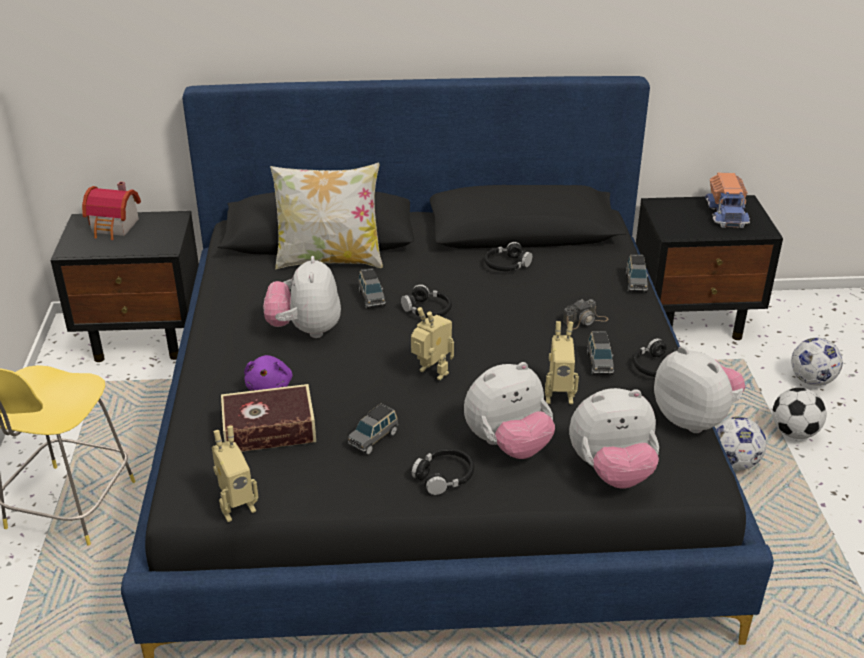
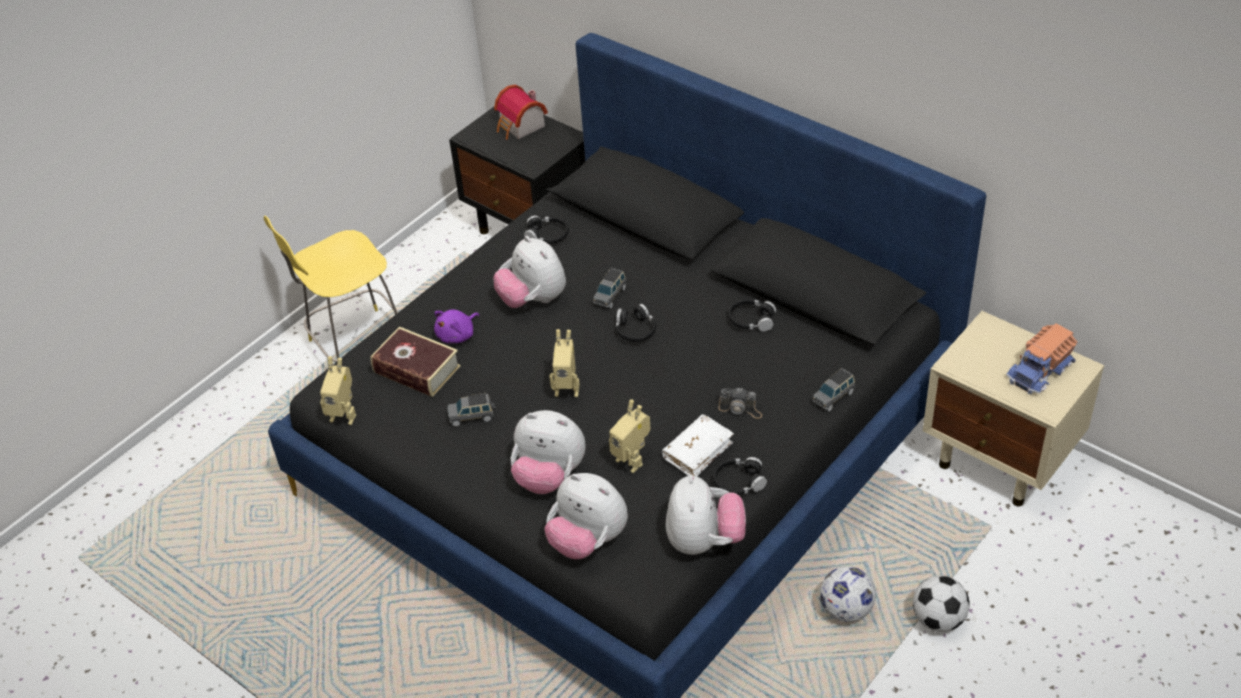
camera: 45 degrees right, 10 degrees up
plush toy [264,256,341,338] -> plush toy turned 75 degrees counterclockwise [493,236,566,308]
pillow [270,163,383,270] -> none
toy robot [411,307,454,380] -> toy robot turned 105 degrees clockwise [549,329,580,397]
black headphones [411,448,474,495] -> black headphones moved to [524,216,569,244]
grey toy car [587,331,614,375] -> white book [662,414,734,476]
black nightstand [636,195,783,340] -> beige nightstand [923,311,1104,506]
football [791,338,843,386] -> none

